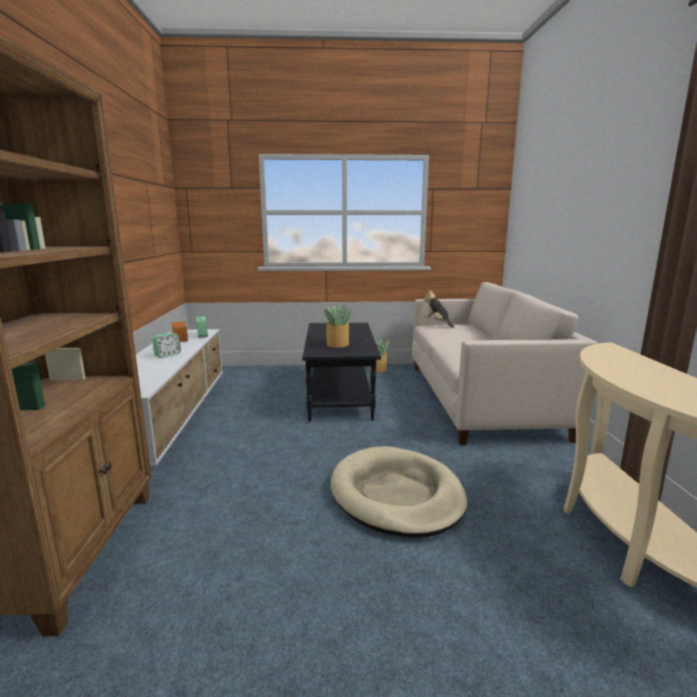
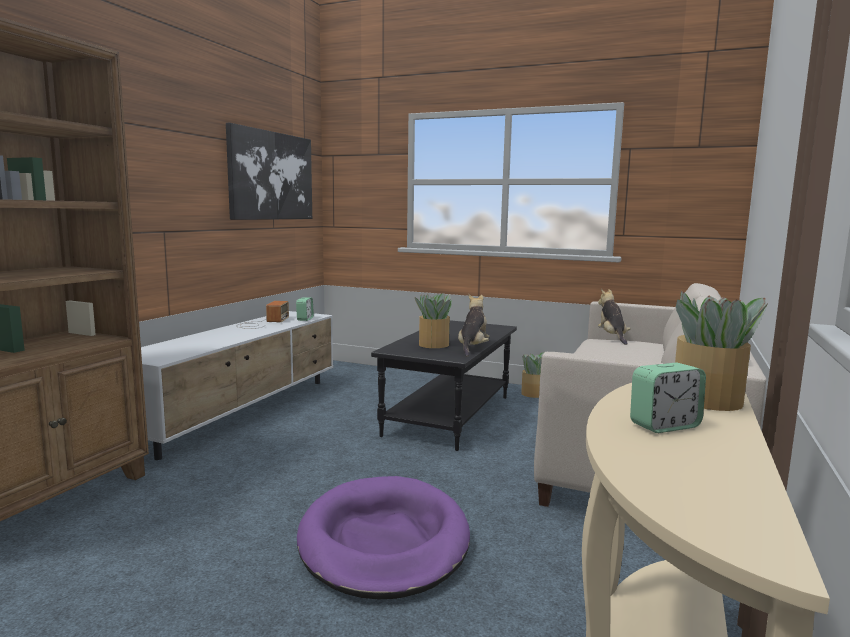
camera: 25 degrees right, 5 degrees down
alarm clock [152,333,181,358] -> alarm clock moved to [630,363,706,433]
beige dog bed [331,446,467,537] -> purple dog bed [297,476,470,599]
none -> picture [226,123,312,220]
none -> plush toy [458,294,490,357]
none -> potted plant [675,290,768,411]

